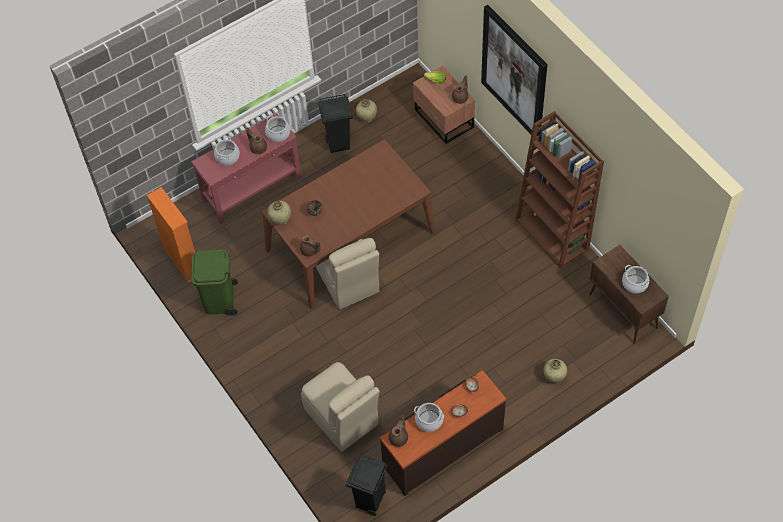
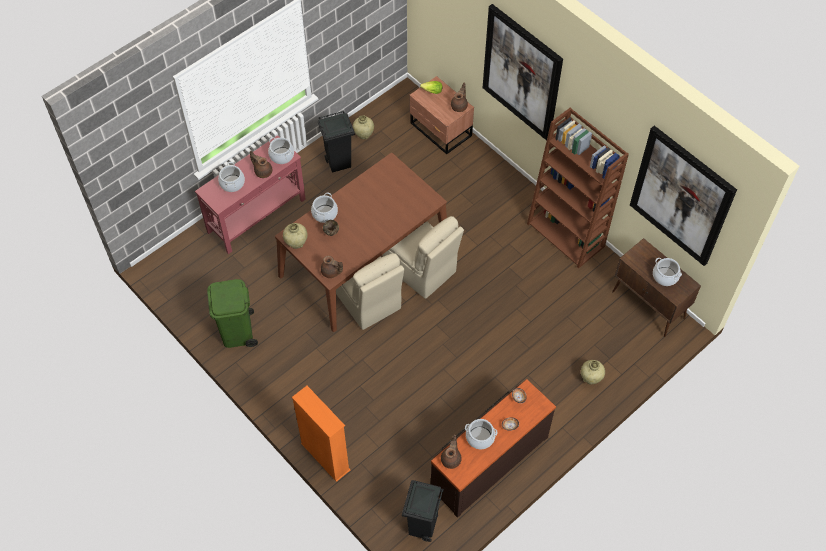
camera: 10 degrees left, 0 degrees up
orange bookcase [147,187,195,283] -> orange bookcase moved to [292,386,350,482]
beige chair [301,362,380,452] -> beige chair moved to [383,216,464,299]
none -> cooking pot [311,192,338,223]
none -> picture [630,126,737,266]

